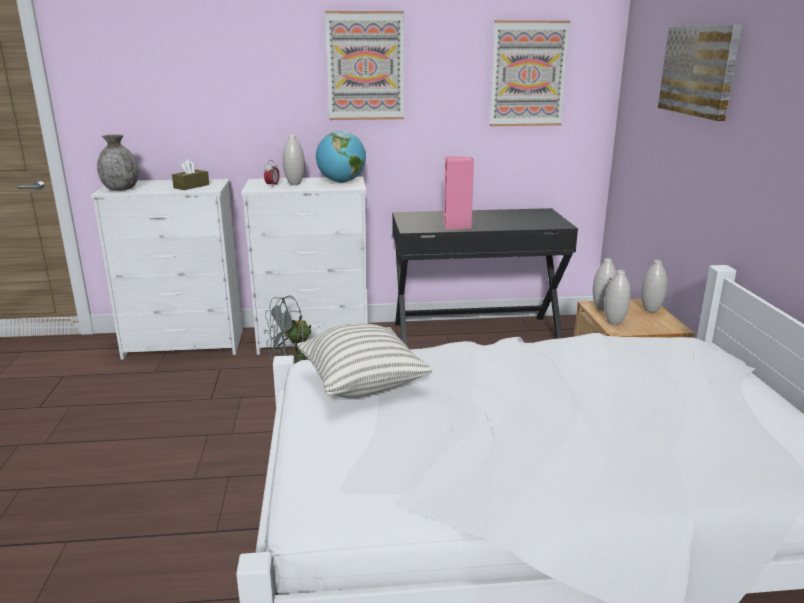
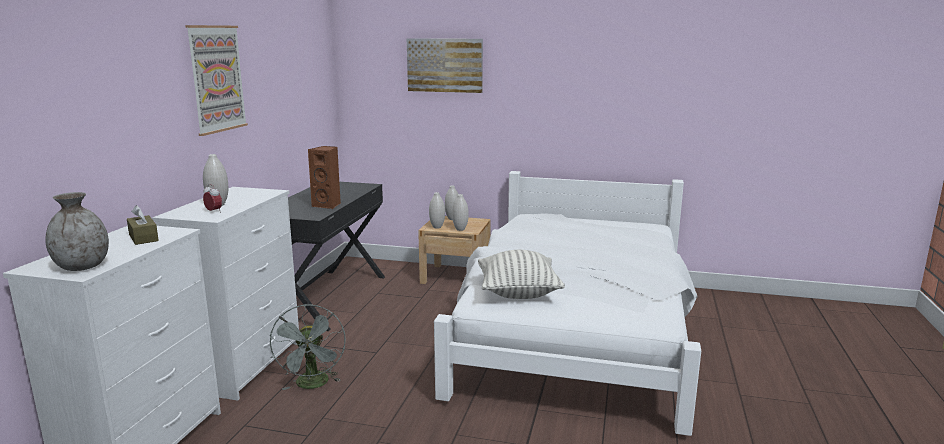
camera: 70 degrees left, 5 degrees down
globe [316,131,366,183] -> none
pink speaker [444,156,474,230] -> brown speaker [308,146,341,209]
picture [490,20,570,126] -> none

